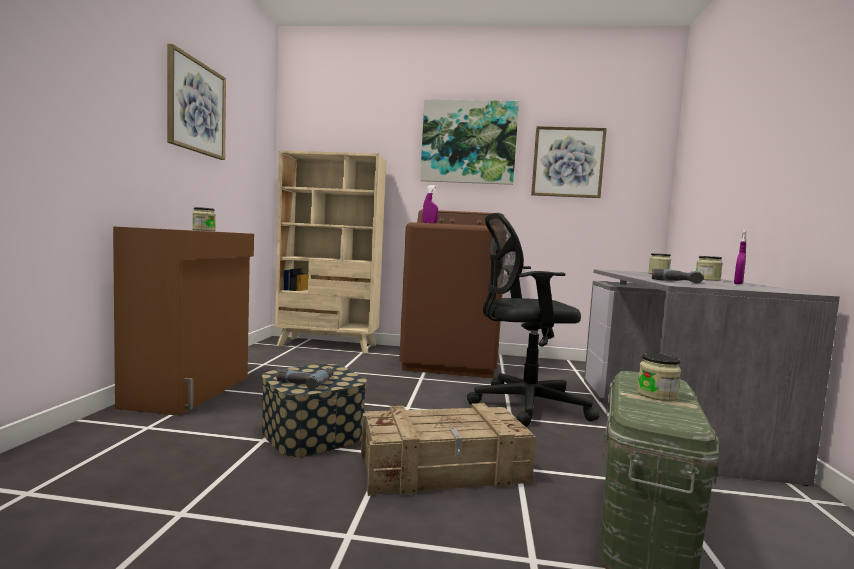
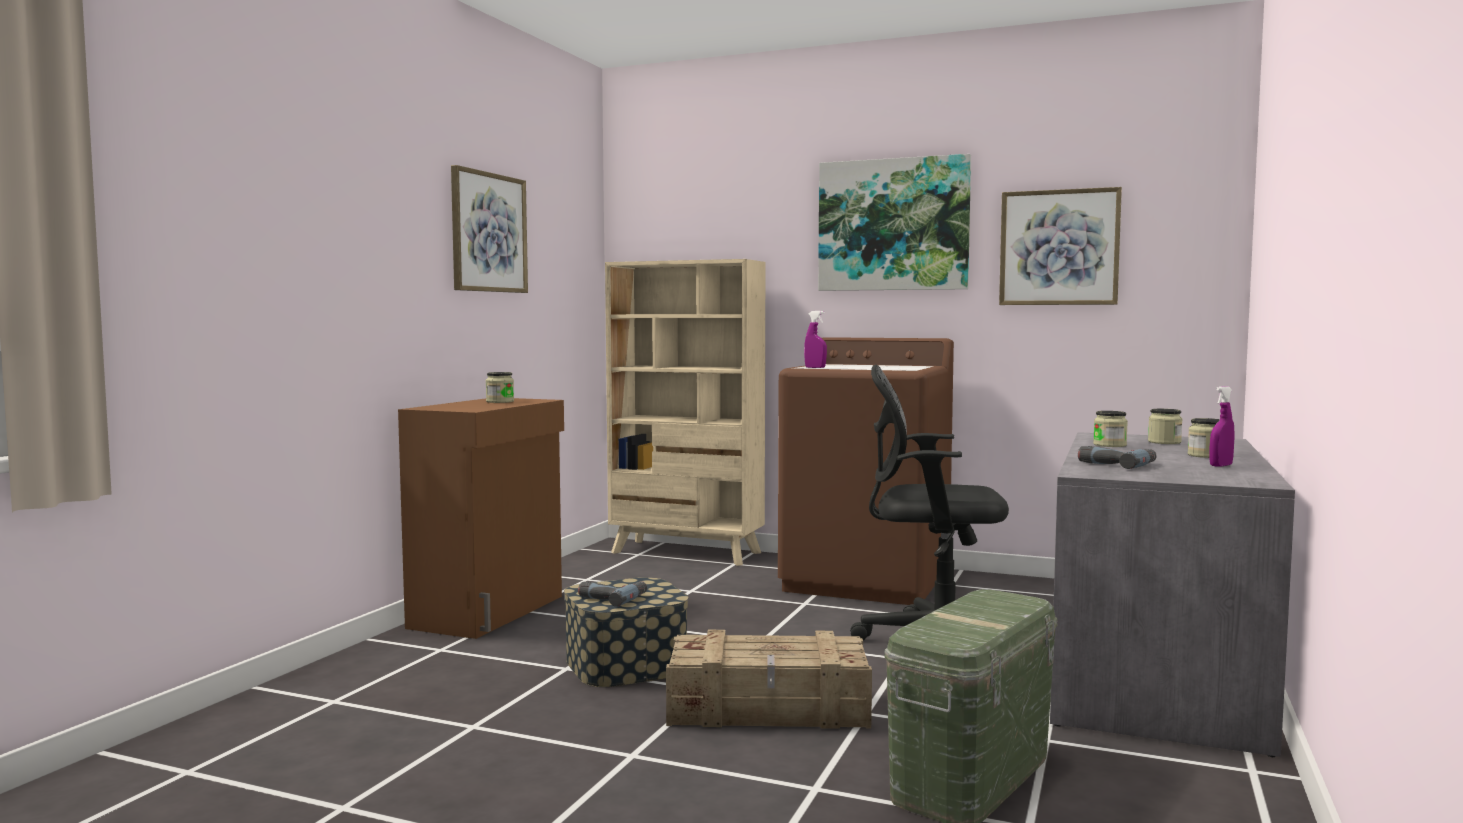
camera: 15 degrees right, 0 degrees up
jar [637,353,681,401] -> jar moved to [1093,411,1128,447]

